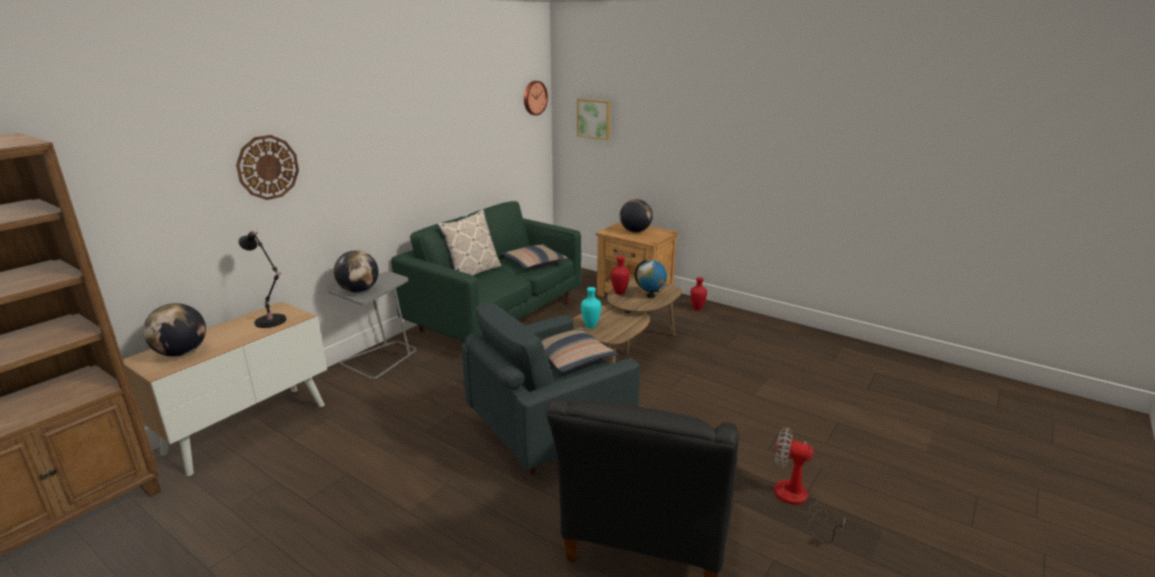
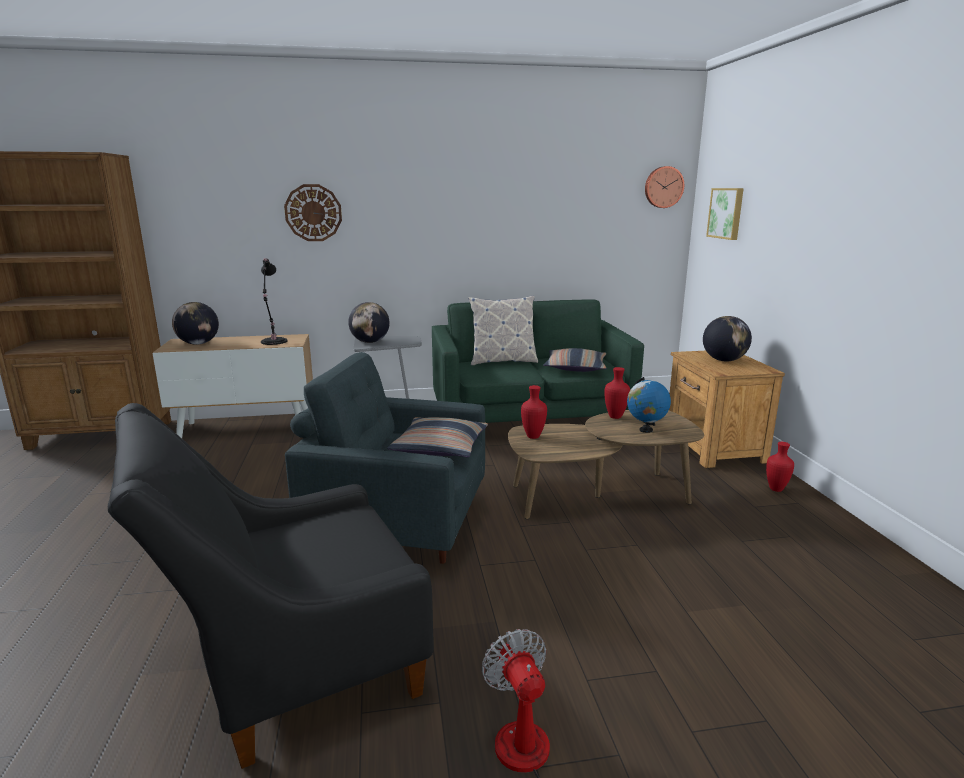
camera: 45 degrees right, 5 degrees down
turquoise vase [581,287,601,328] -> red vase [521,385,547,439]

